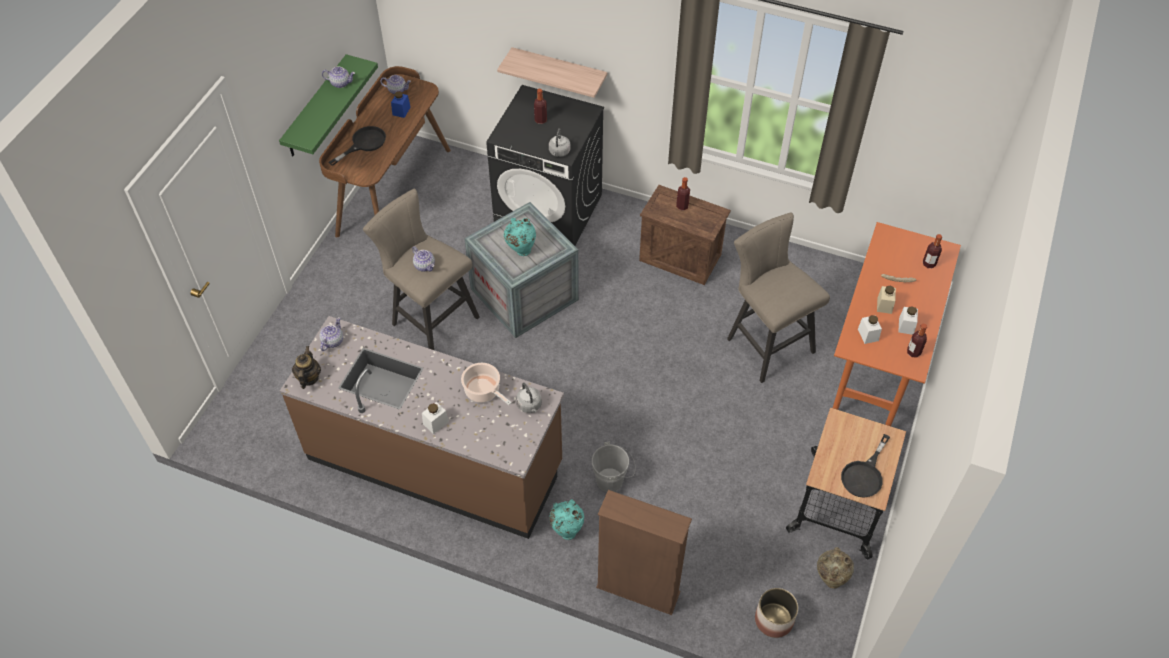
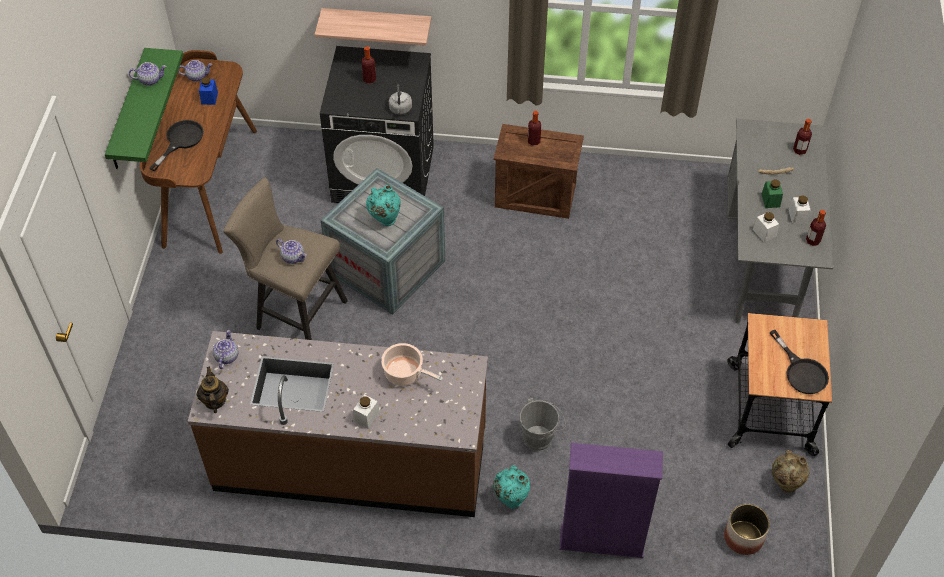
camera: 15 degrees left, 0 degrees up
grey kettle [516,383,542,413] -> none
brown bookcase [596,490,692,615] -> purple bookcase [559,443,663,558]
beige stool [727,212,830,383] -> none
orange desk [833,222,961,426] -> grey desk [728,119,833,323]
black frying pan [841,434,890,498] -> black frying pan turned 45 degrees counterclockwise [770,330,829,394]
beige jar [877,286,896,314] -> green jar [761,179,783,208]

